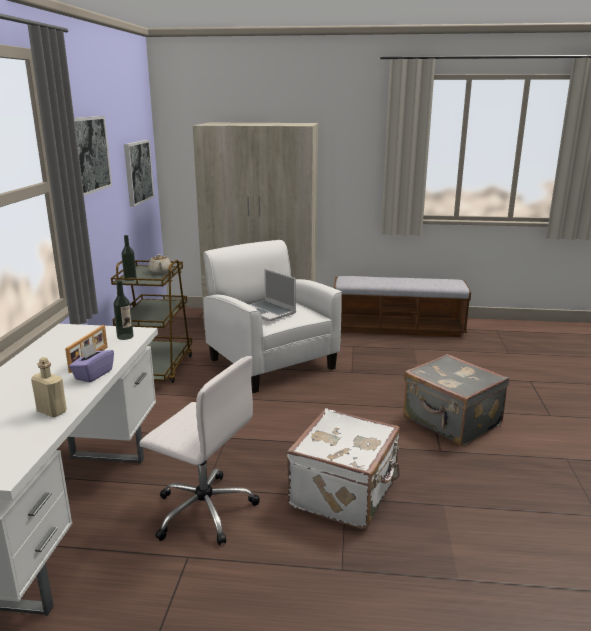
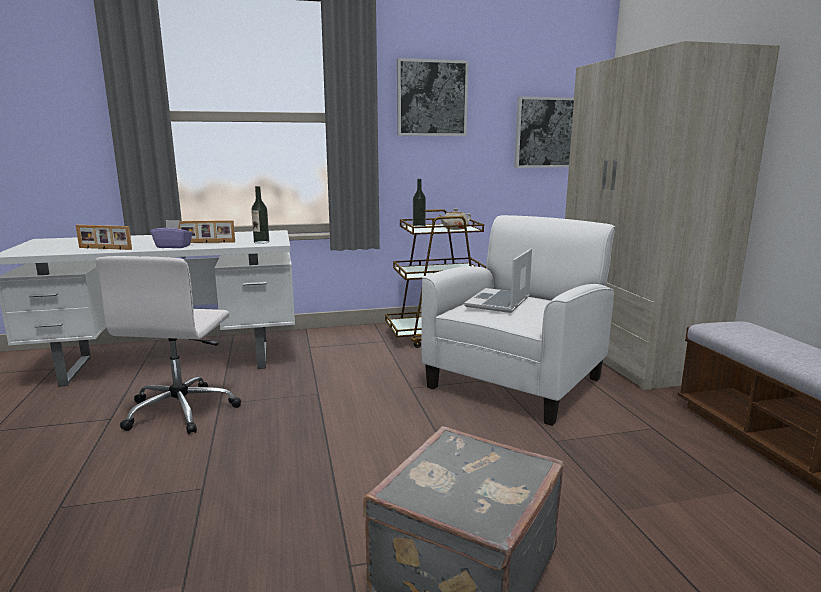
camera: 70 degrees right, 5 degrees down
beige bottle [31,357,67,418] -> picture frame [76,225,132,250]
white suitcase [287,408,400,529] -> none

